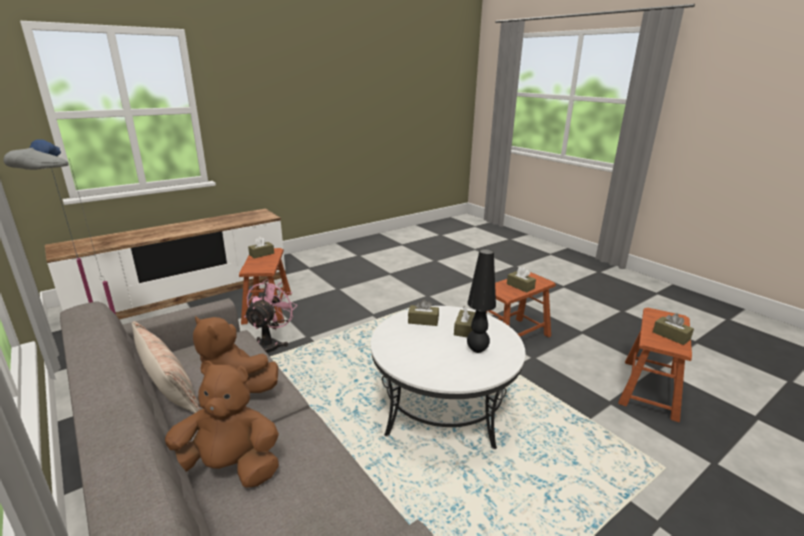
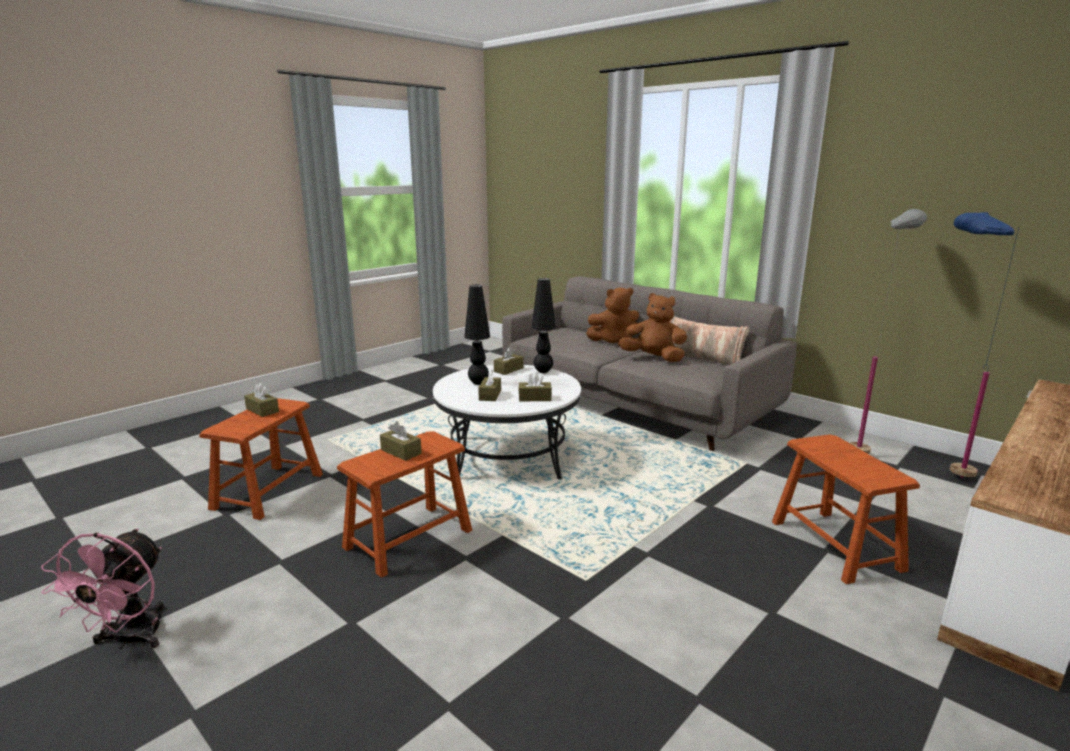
camera: 170 degrees right, 5 degrees down
pink fan [244,279,297,353] -> pink fan moved to [41,528,164,649]
brown tissue box [248,237,274,258] -> brown tissue box moved to [494,347,523,375]
none -> black table lamp [531,278,556,373]

